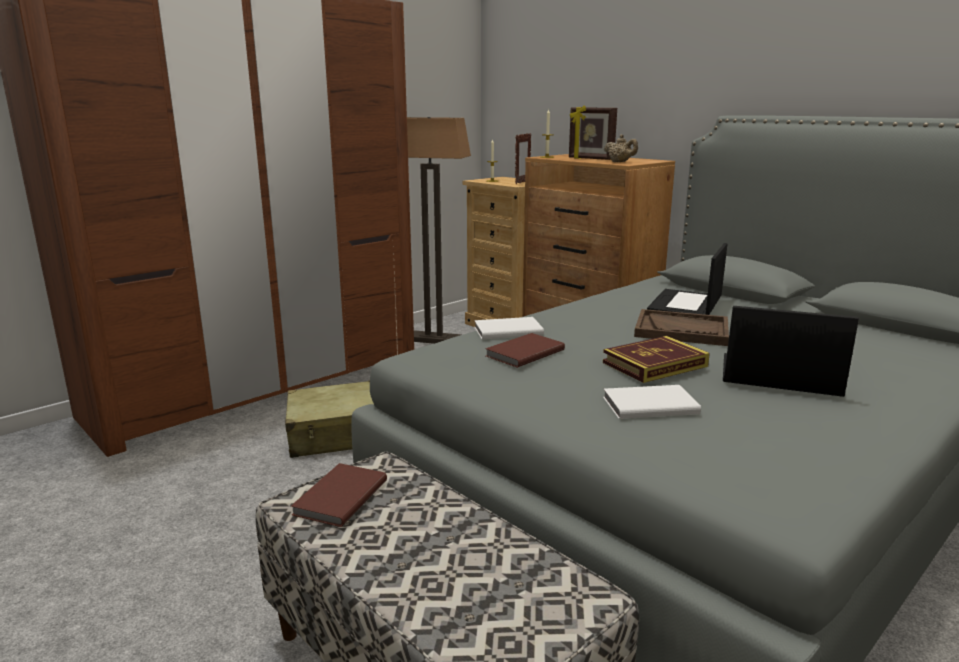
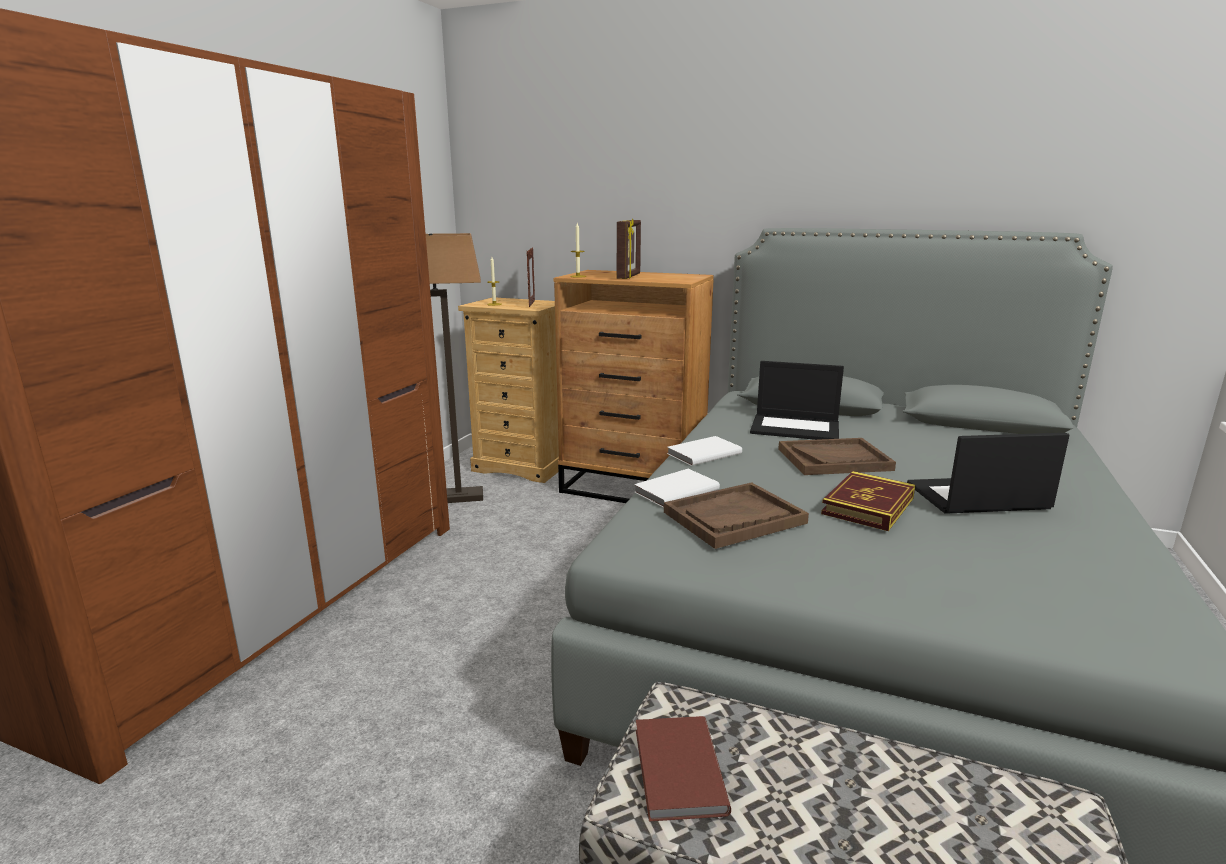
camera: 25 degrees left, 0 degrees up
beige suitcase [285,381,374,458] -> none
brown book [485,333,565,368] -> brown tray [664,482,809,549]
picture frame [569,105,617,160] -> picture frame turned 90 degrees counterclockwise [617,219,641,279]
white book [603,385,701,419] -> white book moved to [667,436,742,466]
beige teapot [604,134,638,162] -> none
laptop [647,243,727,315] -> laptop turned 75 degrees counterclockwise [750,361,844,440]

